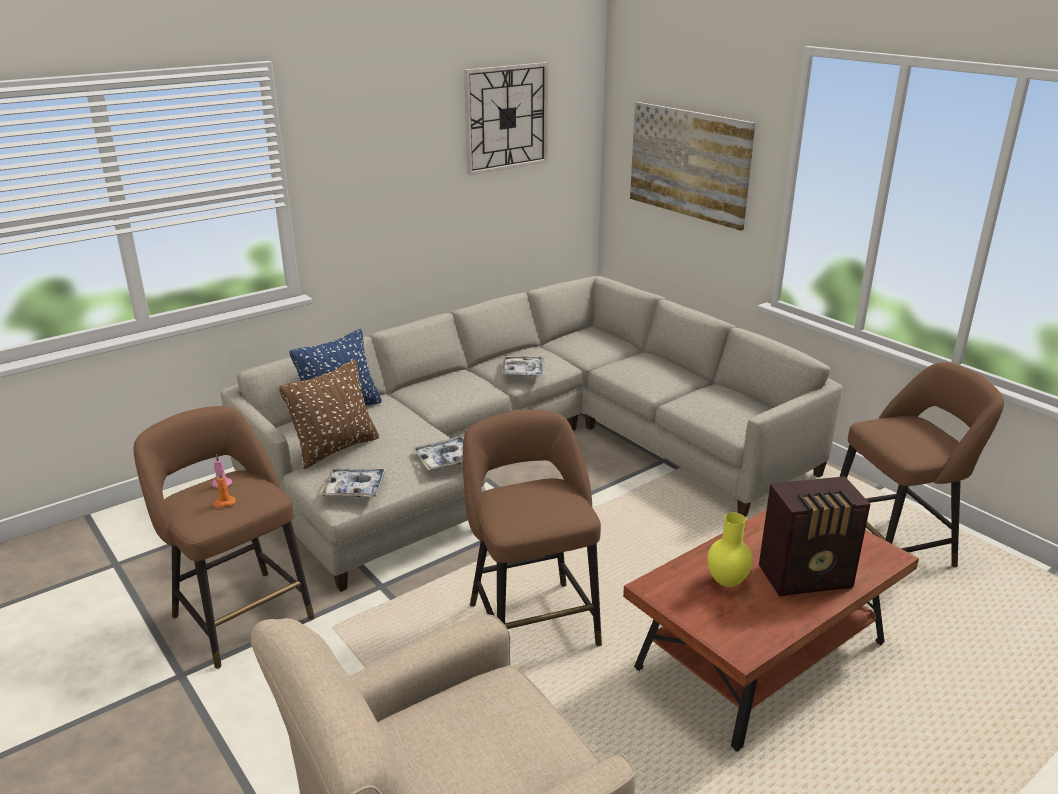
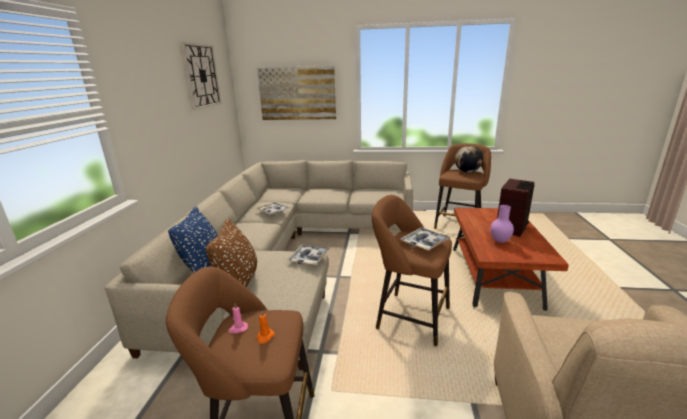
camera: 45 degrees left, 5 degrees down
tray [319,468,387,497] -> tray moved to [400,228,450,251]
yellow vase [707,512,753,587] -> purple vase [490,205,514,243]
none -> globe [455,145,483,172]

